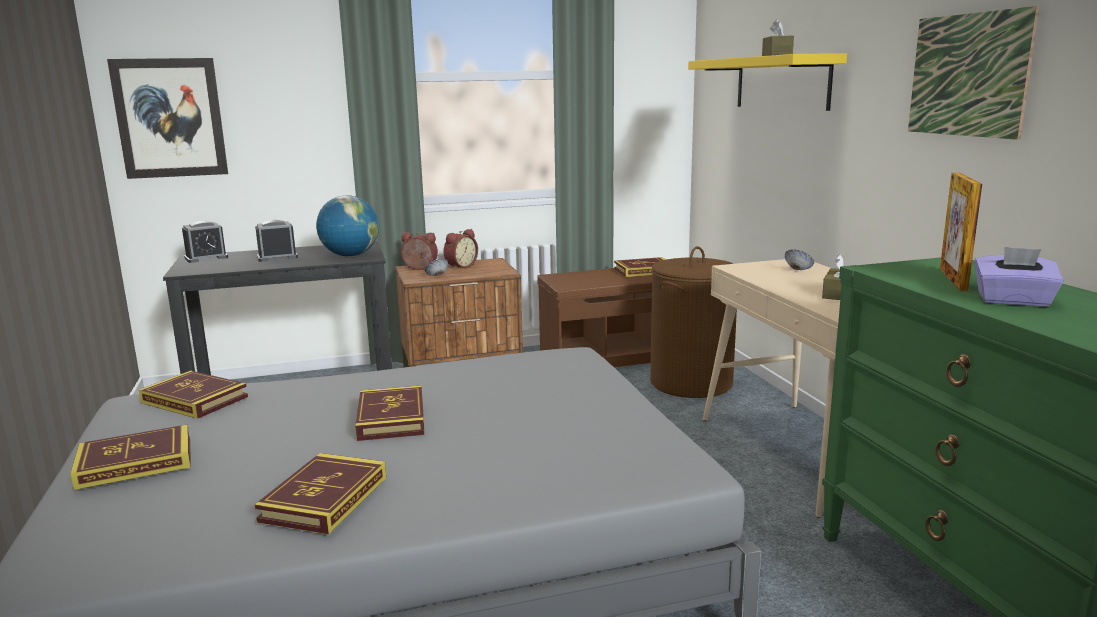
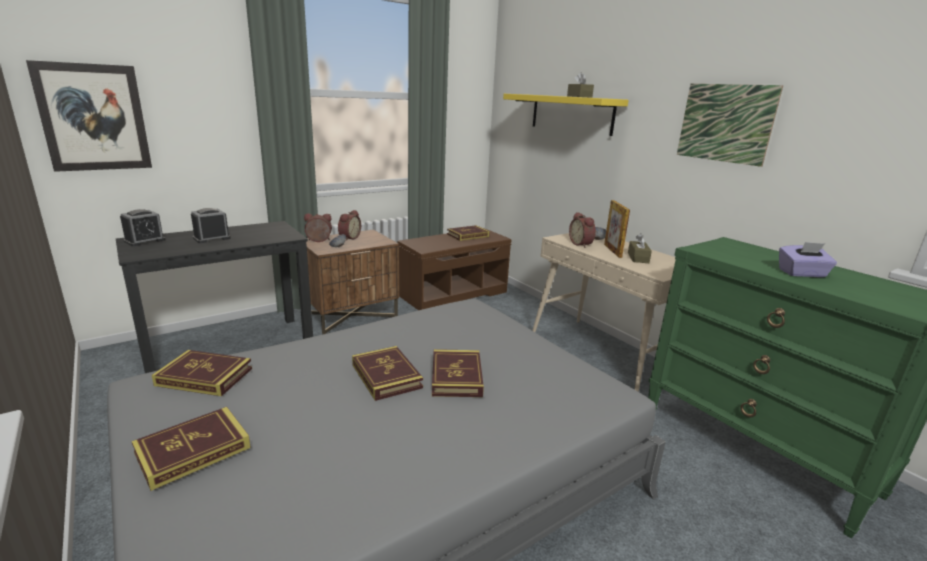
camera: 20 degrees left, 5 degrees up
book [254,453,386,534] -> book moved to [432,349,484,397]
globe [316,195,379,257] -> none
brown laundry basket [650,246,737,398] -> none
picture frame [940,173,982,291] -> picture frame moved to [604,200,630,258]
none -> alarm clock [569,212,596,248]

